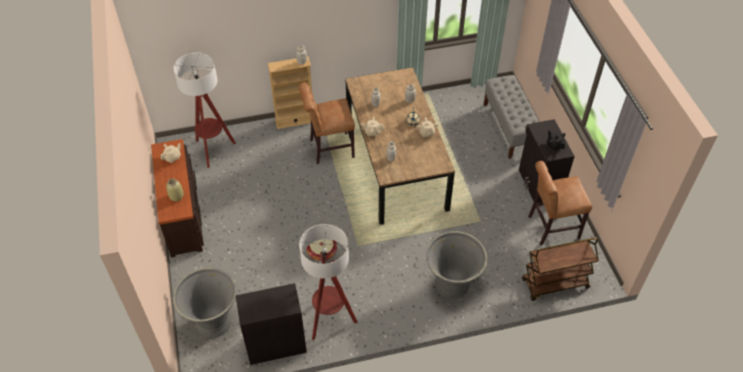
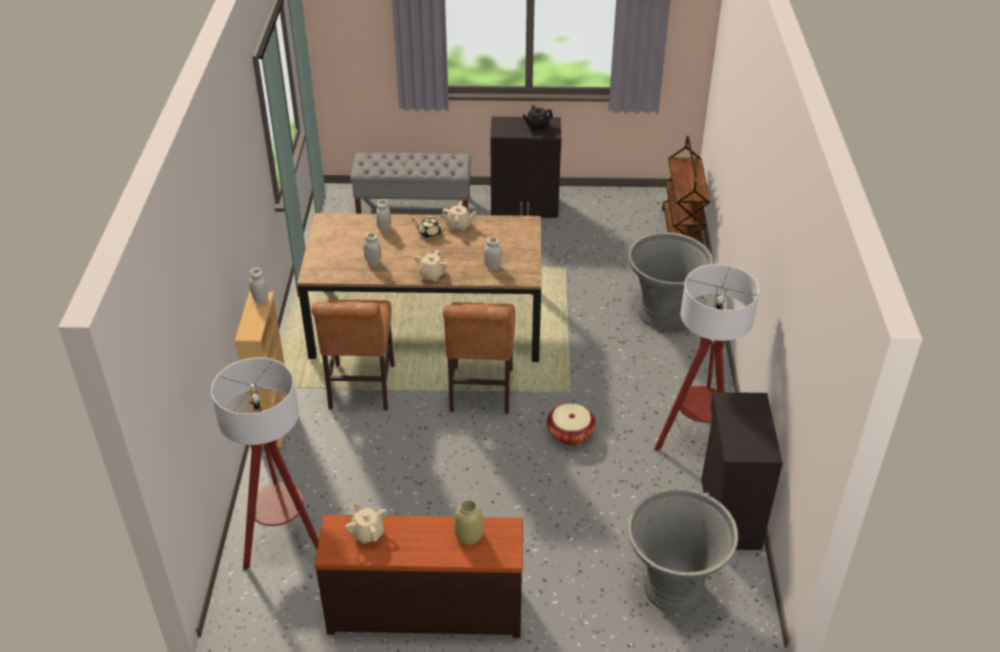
camera: 75 degrees left, 10 degrees down
brown chair [528,161,592,245] -> brown chair moved to [443,302,515,414]

